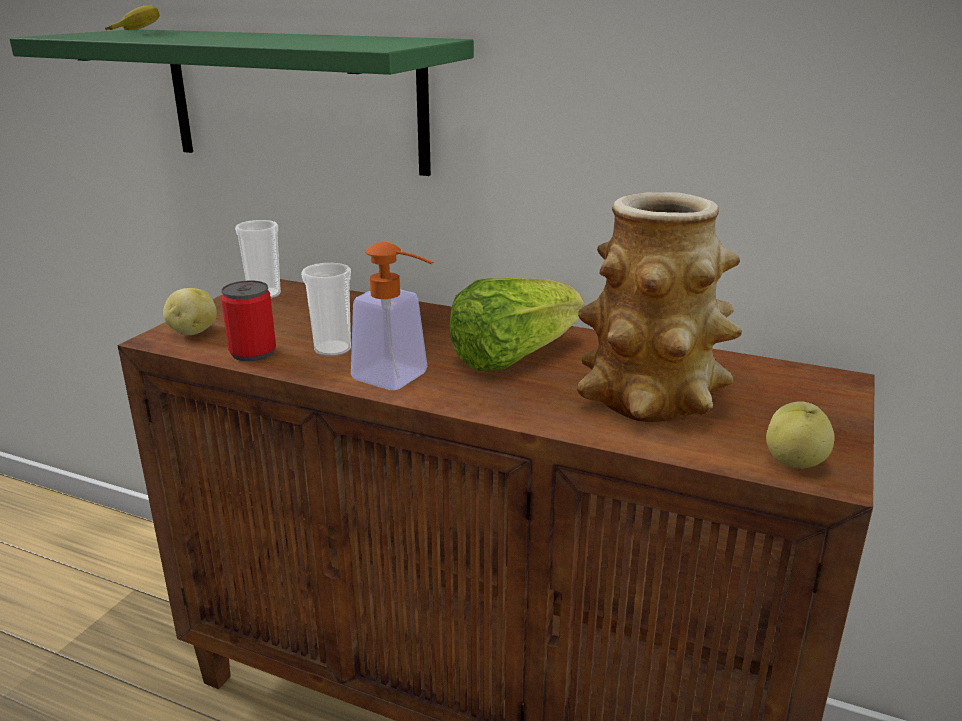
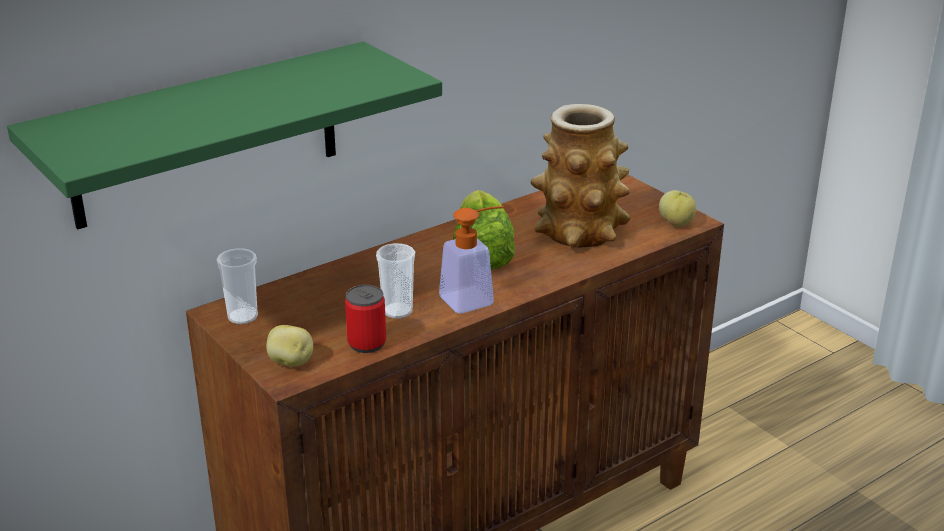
camera: 60 degrees left, 5 degrees up
banana [105,5,160,30] -> none

